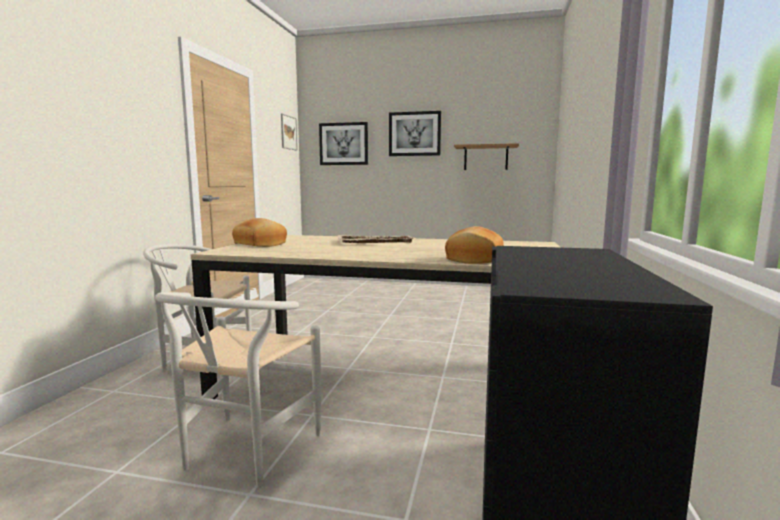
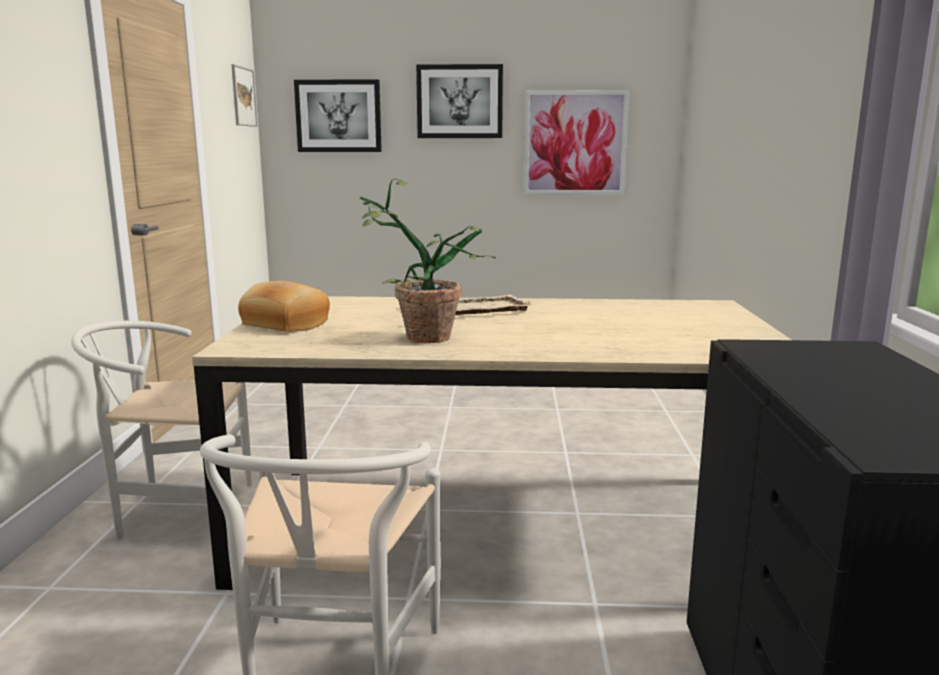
camera: 10 degrees left, 5 degrees up
bread [445,226,503,264] -> none
shelf [454,143,519,170] -> picture [524,90,629,195]
none -> potted plant [360,178,496,343]

